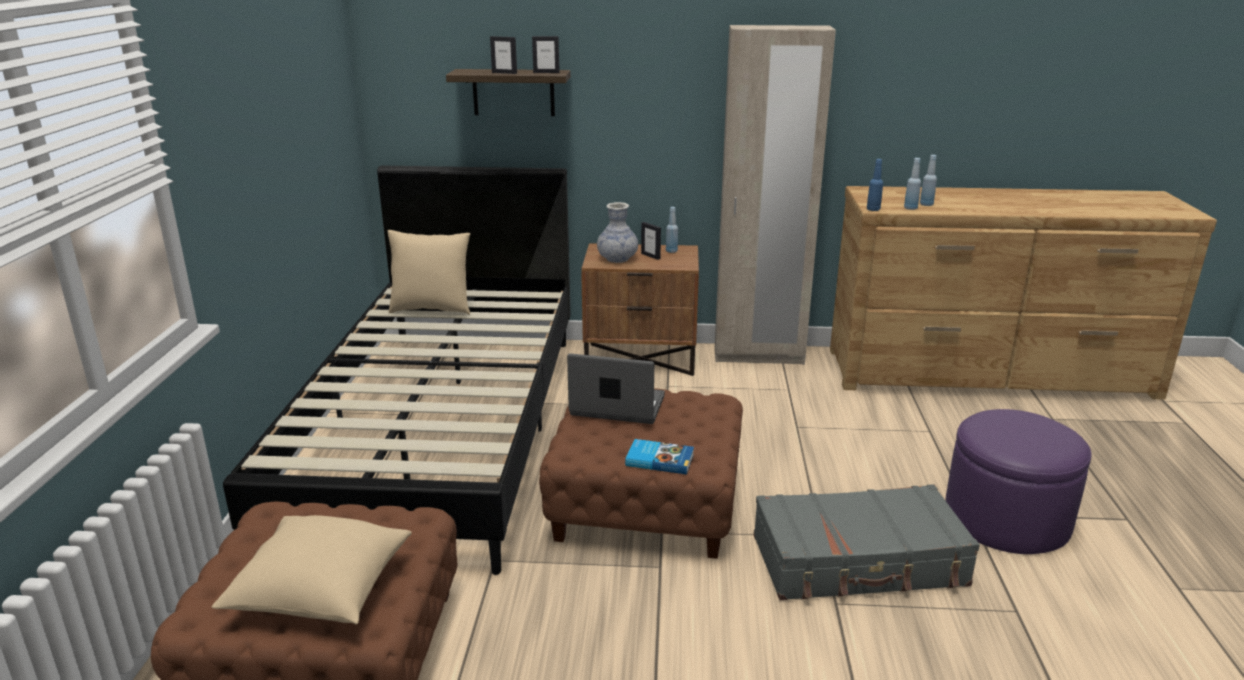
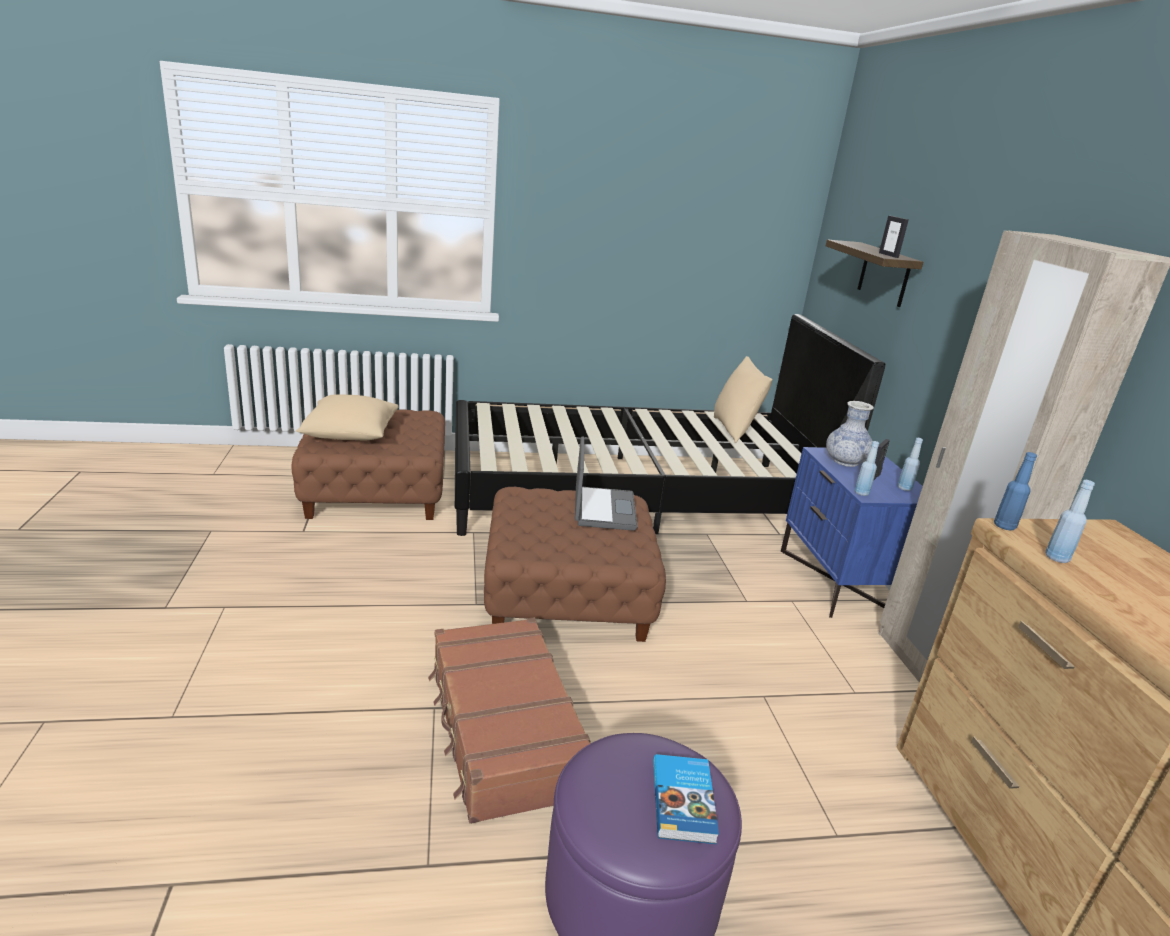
camera: 75 degrees right, 0 degrees up
picture frame [490,36,517,74] -> none
brown nightstand [581,243,699,376] -> blue nightstand [781,447,923,618]
book [625,439,694,475] -> book moved to [653,754,719,844]
grey suitcase [753,484,980,600] -> brown suitcase [428,617,591,824]
blue bottle [920,155,937,206] -> blue bottle moved to [855,441,879,496]

